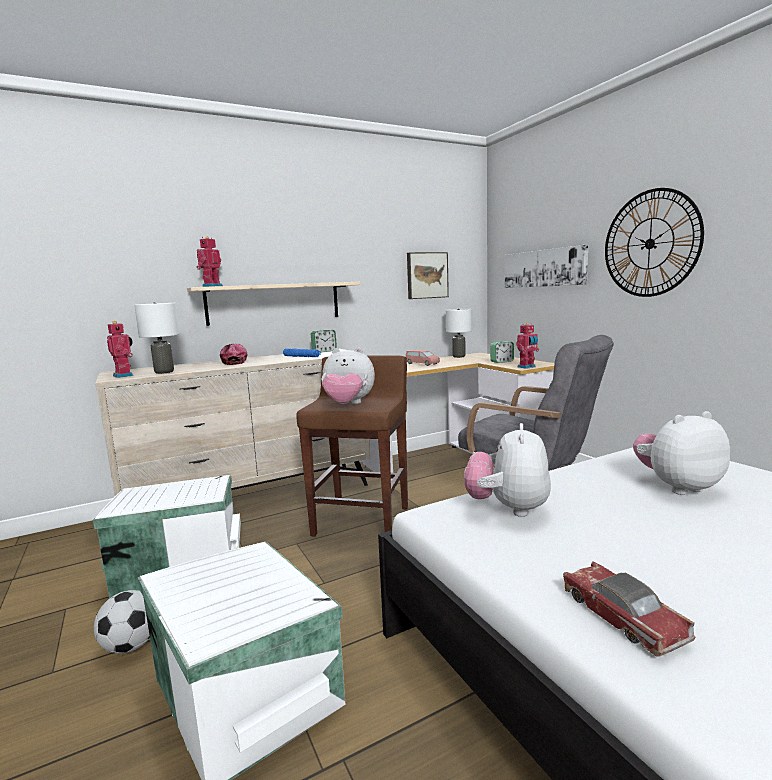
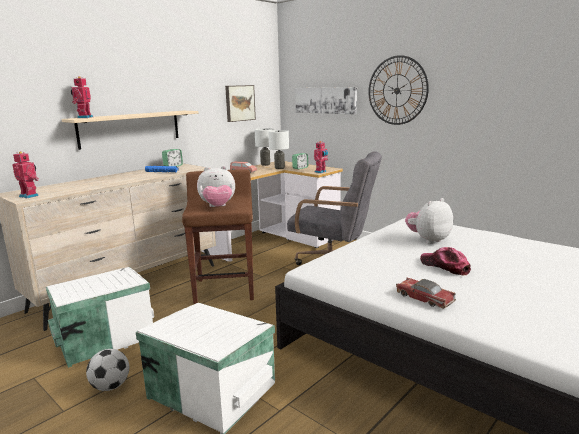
camera: 20 degrees left, 5 degrees up
white table lamp [134,302,179,374] -> white table lamp moved to [268,130,289,169]
cap [220,343,248,365] -> cap moved to [420,247,471,276]
plush toy [464,423,551,517] -> none

